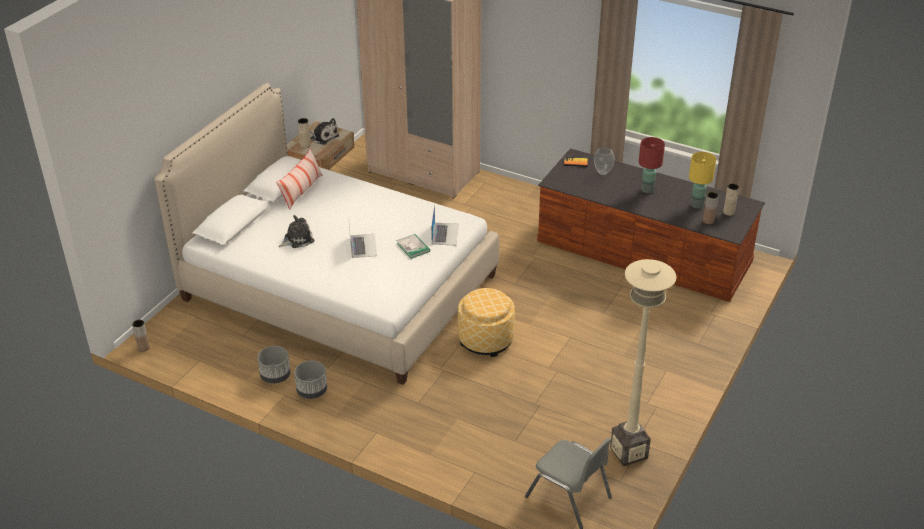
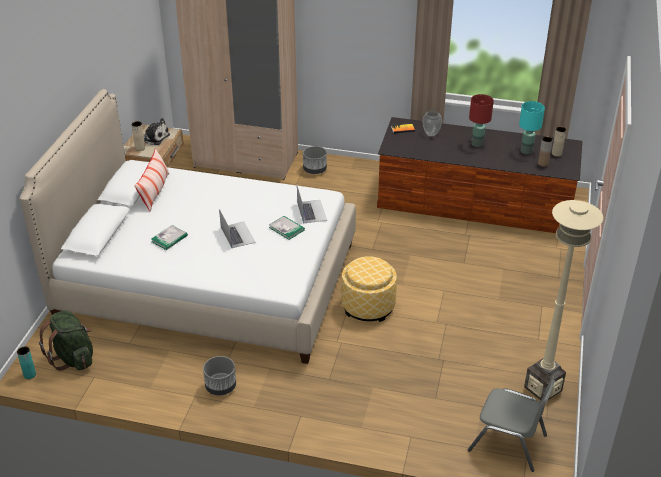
camera: 15 degrees left, 0 degrees up
brown vase [132,320,150,352] -> turquoise vase [17,346,36,379]
grey planter [257,346,291,384] -> grey planter moved to [303,146,327,174]
plush toy [279,215,314,248] -> book [151,225,188,250]
yellow table lamp [689,152,716,209] -> turquoise table lamp [519,101,545,154]
none -> green backpack [39,311,93,371]

